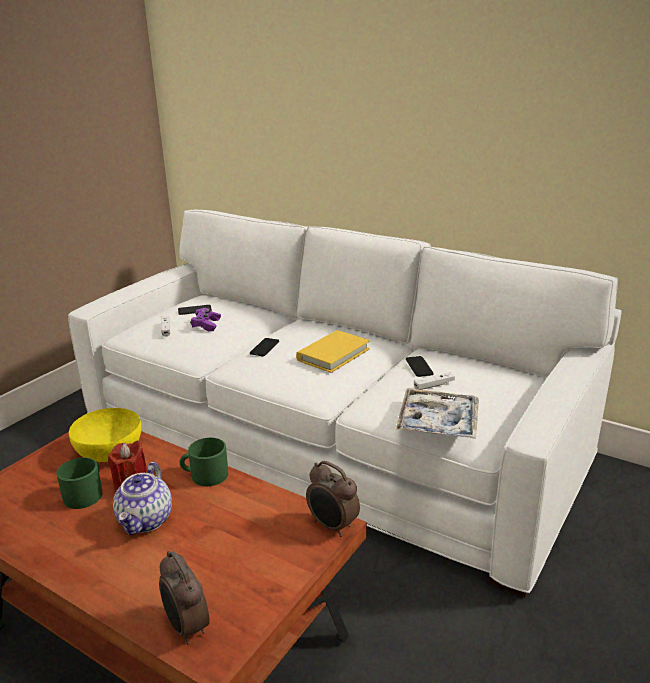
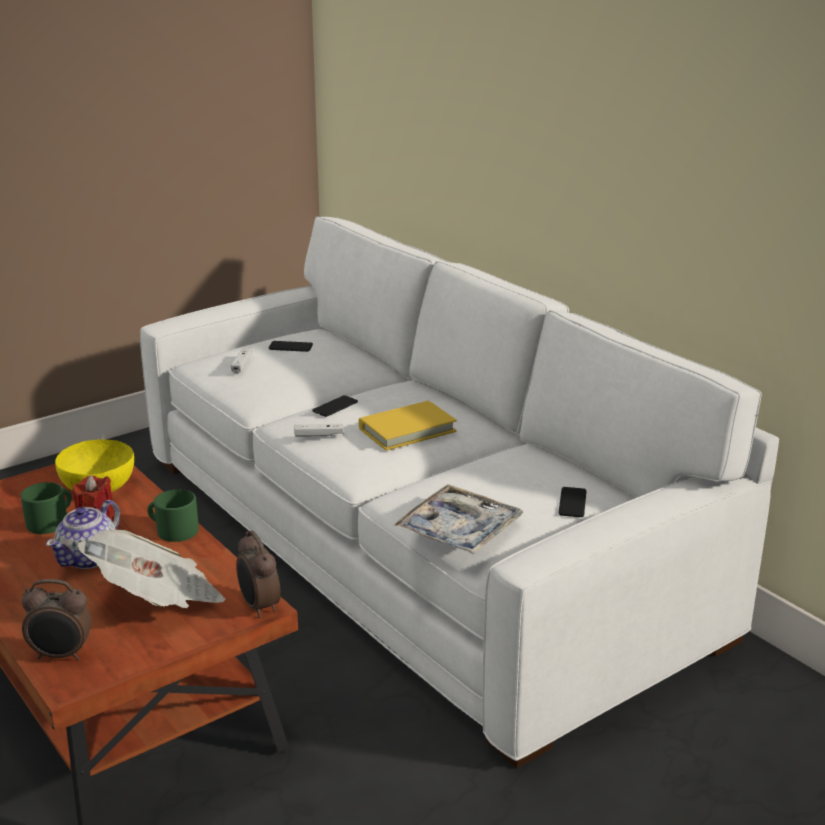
camera: 20 degrees right, 0 degrees up
alarm clock [159,551,210,645] -> alarm clock turned 75 degrees counterclockwise [22,579,92,660]
purple game controller [190,308,221,331] -> none
phone [406,356,434,377] -> phone moved to [558,487,586,517]
white game controller [414,372,455,390] -> white game controller moved to [294,424,344,437]
none -> newspaper [77,530,226,608]

